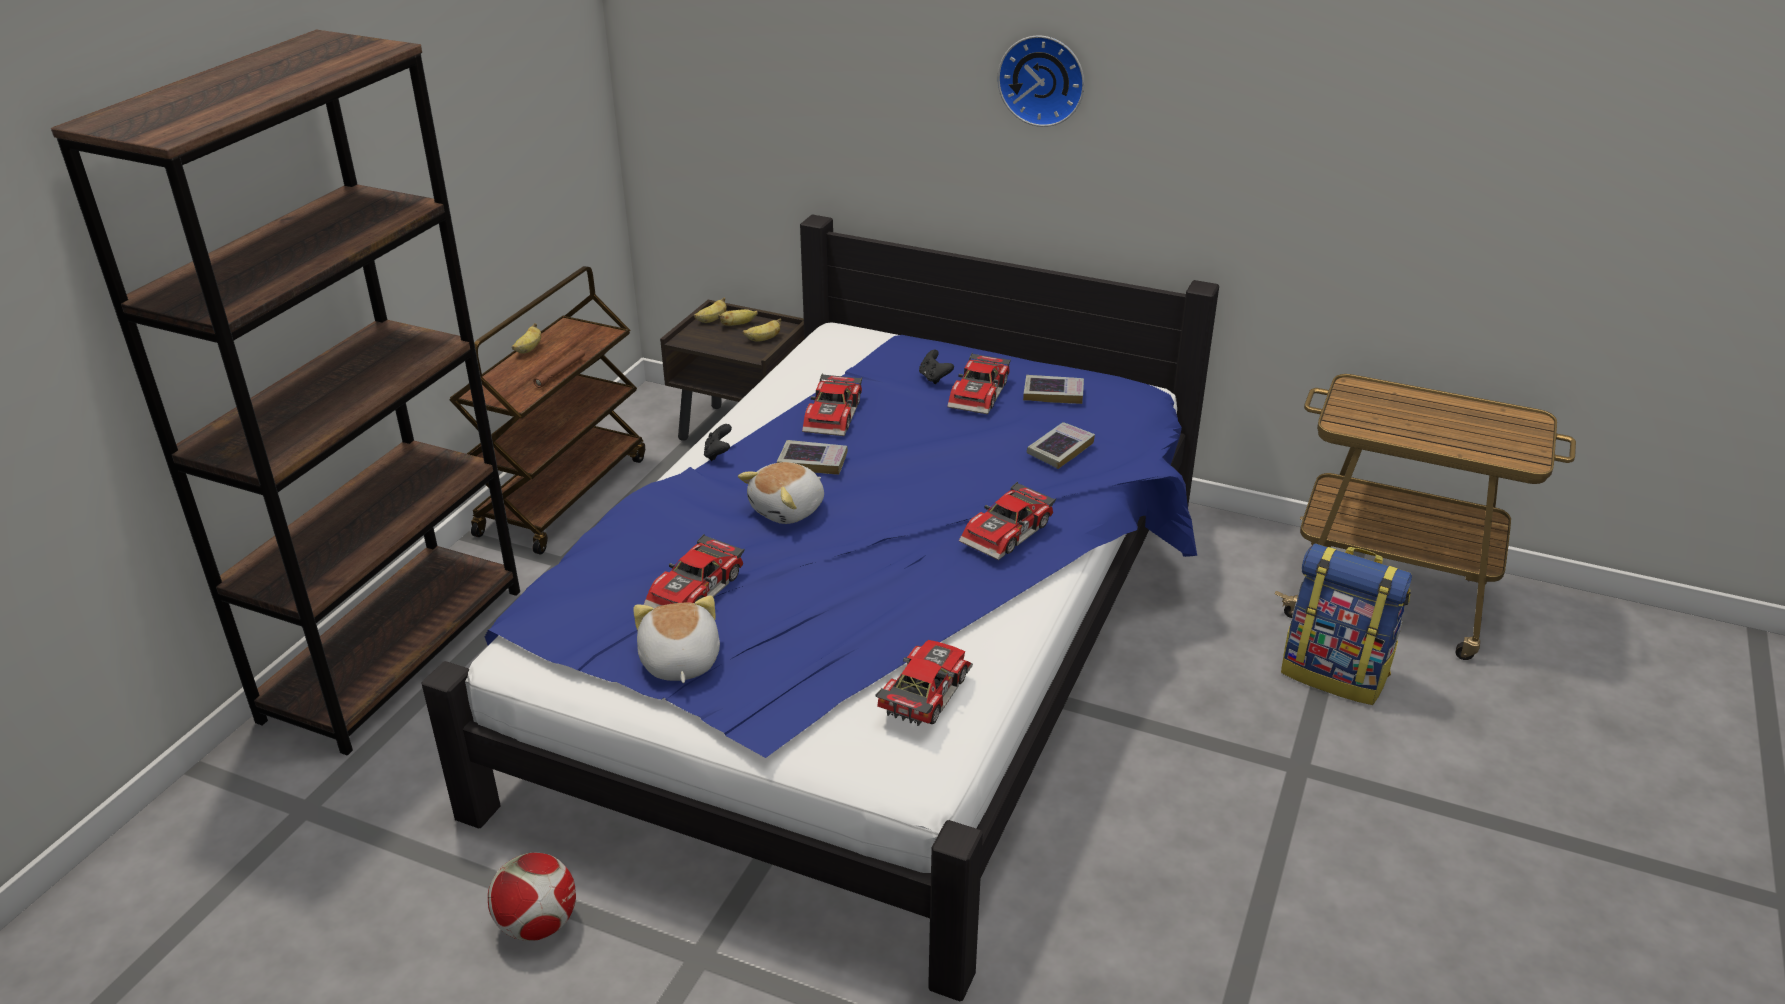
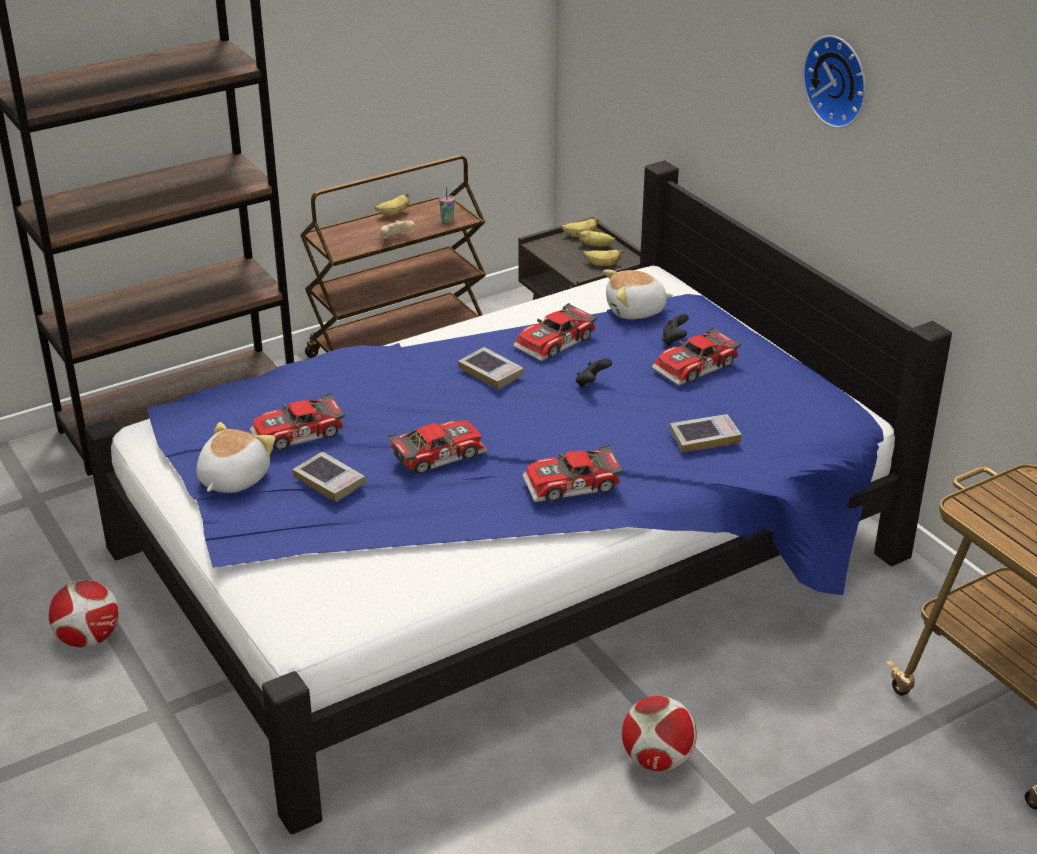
camera: 35 degrees right, 0 degrees up
brown flashlight [533,350,585,388] -> beige game controller [380,220,415,239]
black game controller [704,424,732,461] -> black game controller moved to [576,358,612,387]
plush toy [738,462,824,524] -> plush toy moved to [603,269,673,319]
toy car [875,640,973,726] -> toy car moved to [387,420,488,474]
book [1023,375,1084,404] -> book moved to [292,452,366,502]
backpack [1281,543,1412,705] -> none
none -> cup [439,187,454,223]
none -> football [622,696,697,772]

